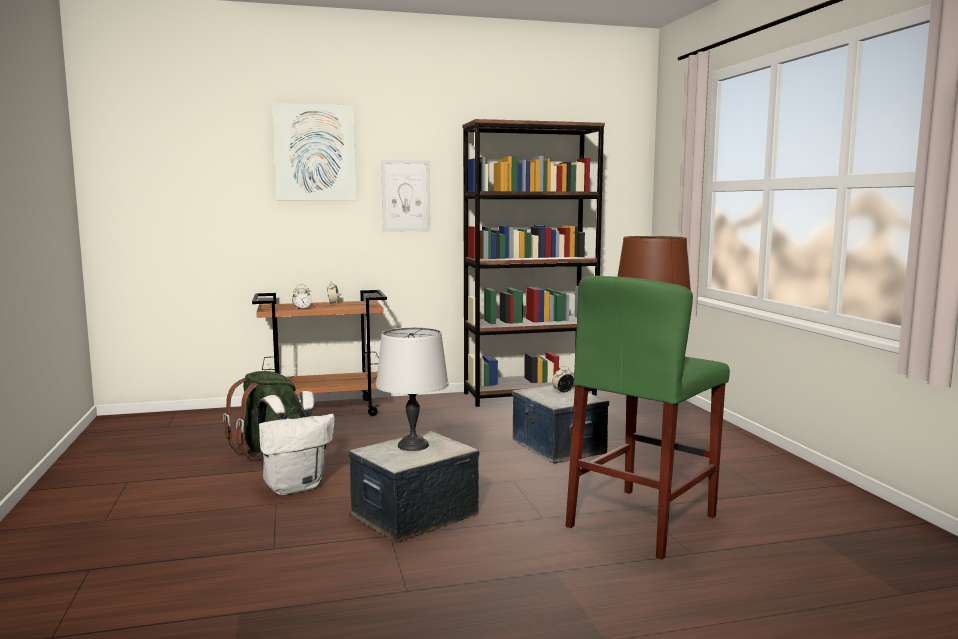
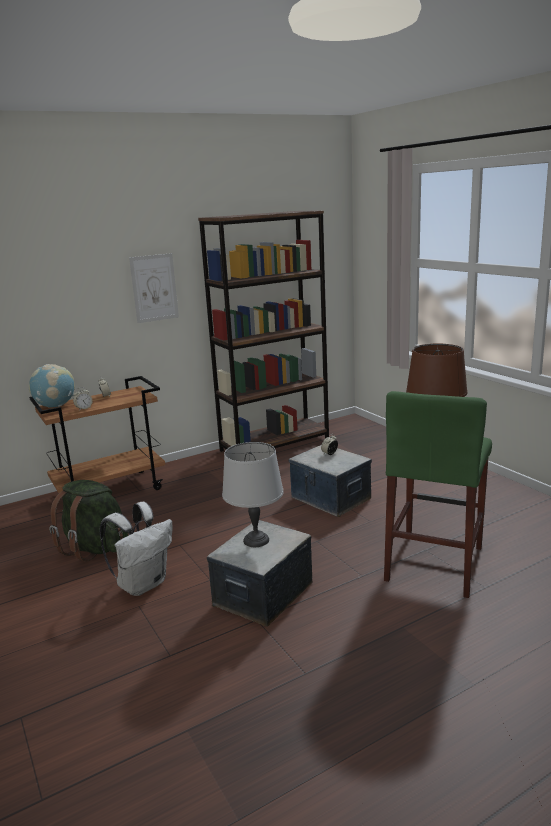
camera: 15 degrees left, 10 degrees up
picture [272,103,356,200] -> none
none -> globe [29,364,75,408]

